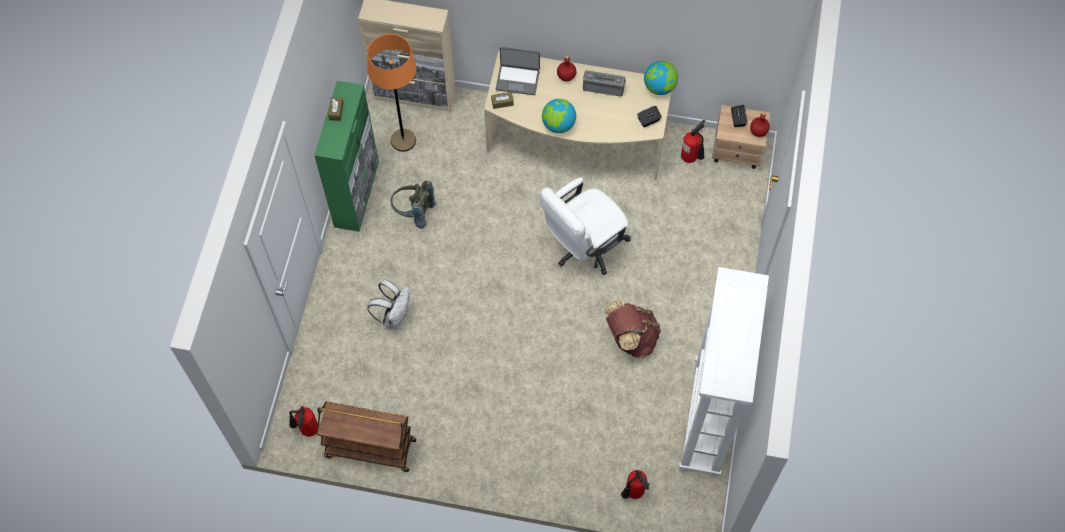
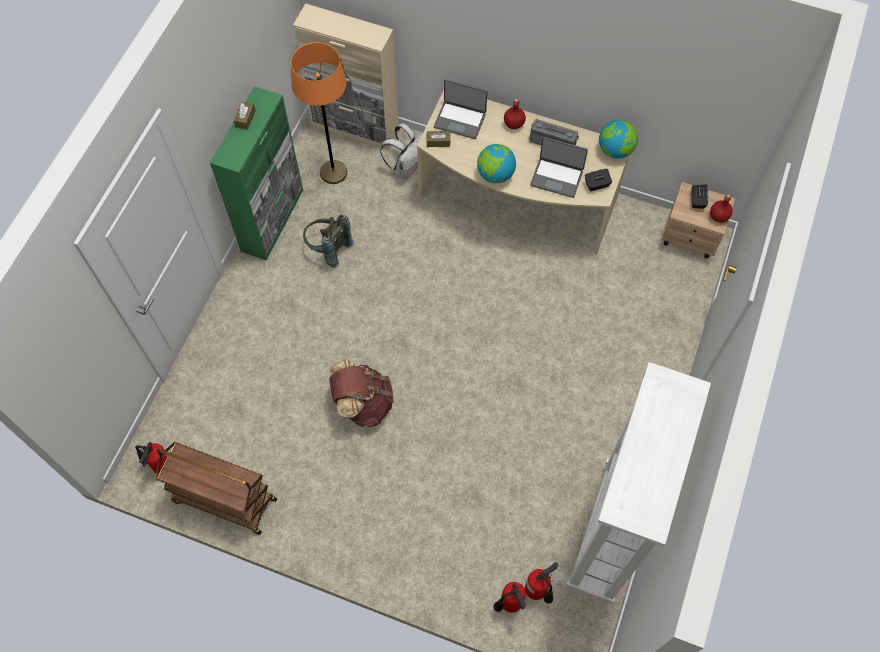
camera: 10 degrees right, 0 degrees up
white backpack [367,280,410,329] -> white backpack moved to [380,123,422,179]
white office chair [540,177,631,275] -> none
brown backpack [604,300,661,358] -> brown backpack moved to [329,359,394,428]
fire extinguisher [681,120,705,163] -> fire extinguisher moved to [525,562,558,604]
none -> laptop [530,137,588,198]

